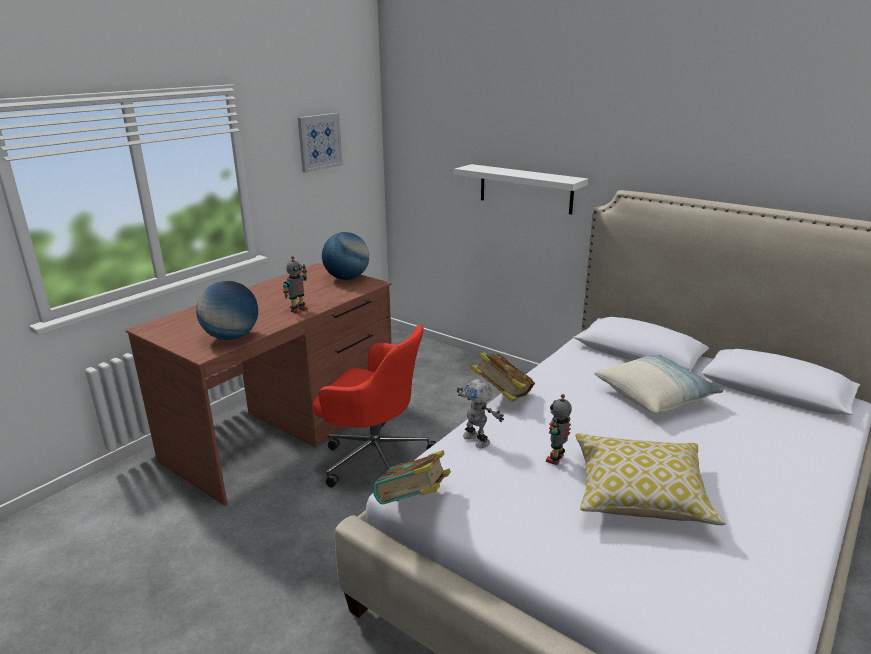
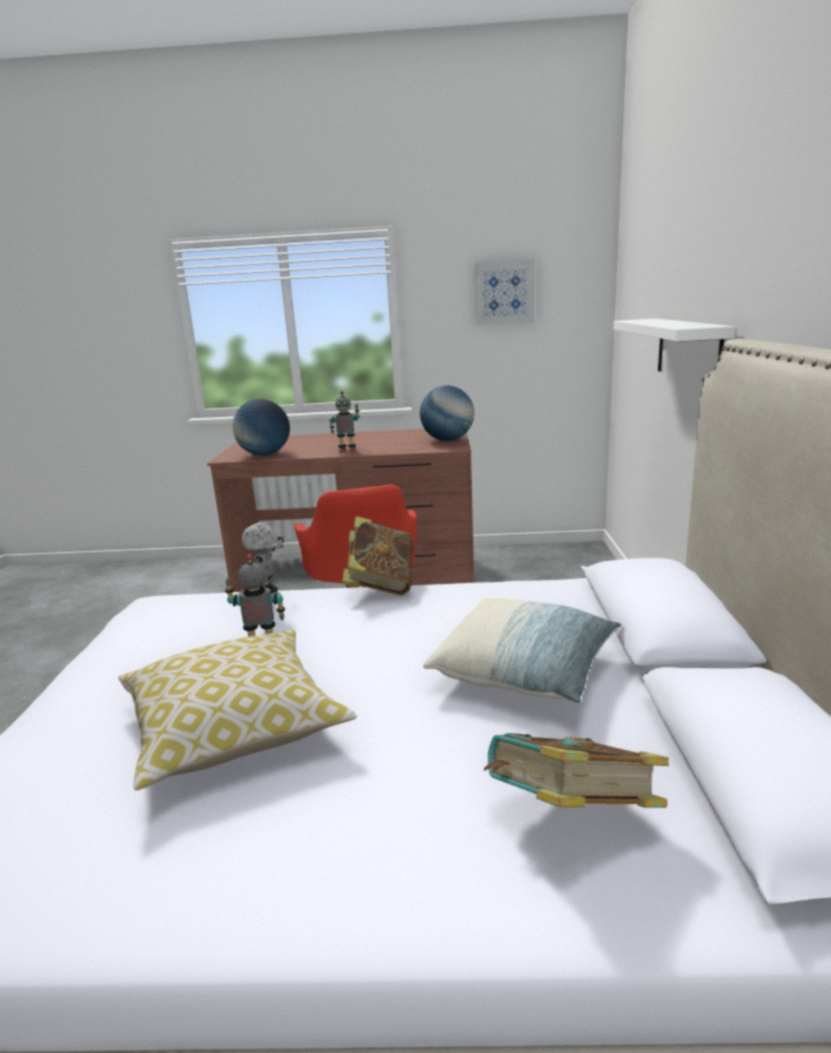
camera: 55 degrees right, 5 degrees down
book [373,450,451,505] -> book moved to [484,733,669,808]

